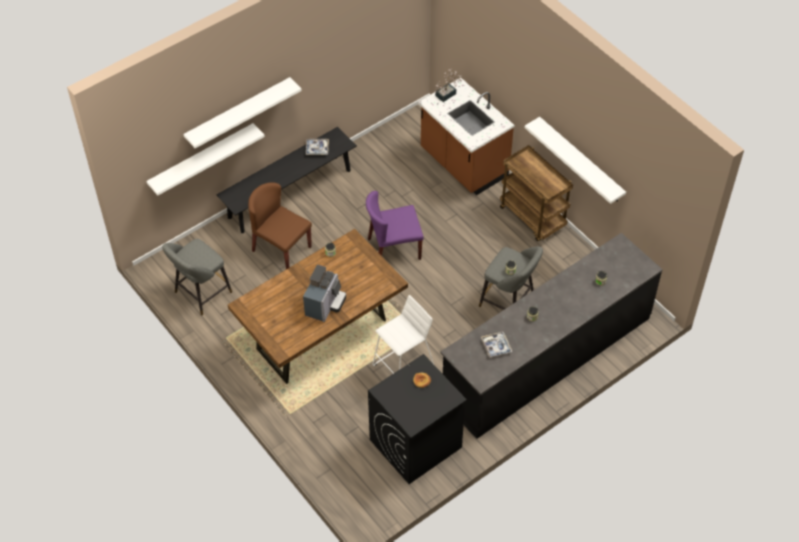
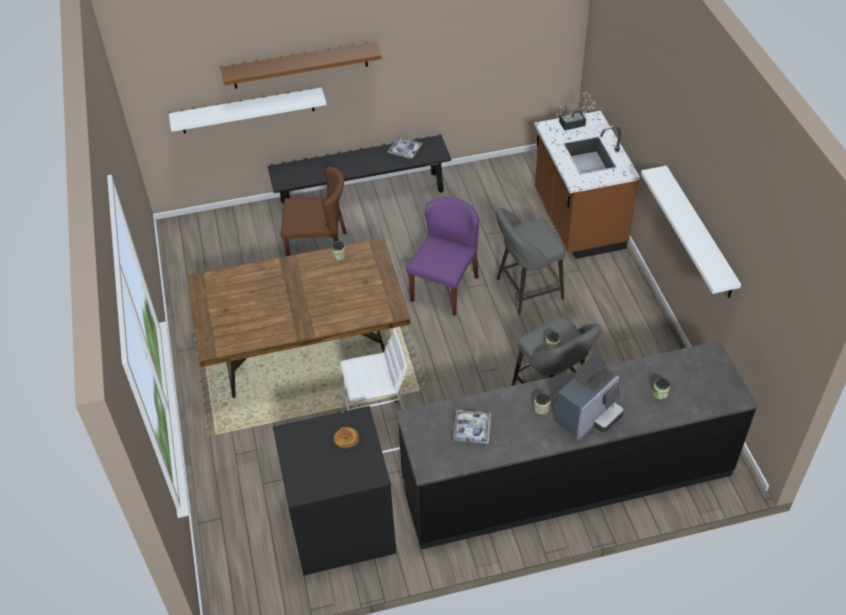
camera: 25 degrees right, 5 degrees down
grey stool [162,239,232,315] -> grey stool moved to [496,208,565,314]
white shelf [184,77,302,148] -> brown shelf [221,42,382,89]
brown chair [248,182,312,269] -> brown chair turned 120 degrees clockwise [281,166,347,256]
coffee machine [303,265,346,322] -> coffee machine moved to [555,354,624,440]
purple chair [366,191,424,260] -> purple chair turned 105 degrees clockwise [406,197,479,316]
brown cart [500,145,573,241] -> none

